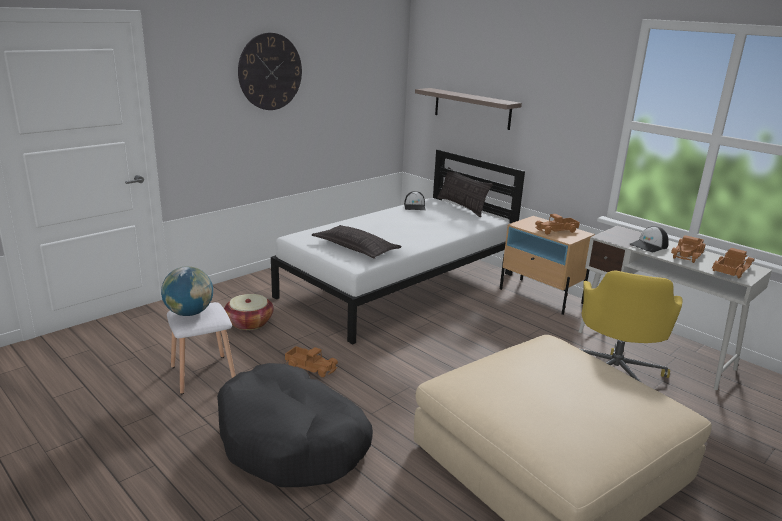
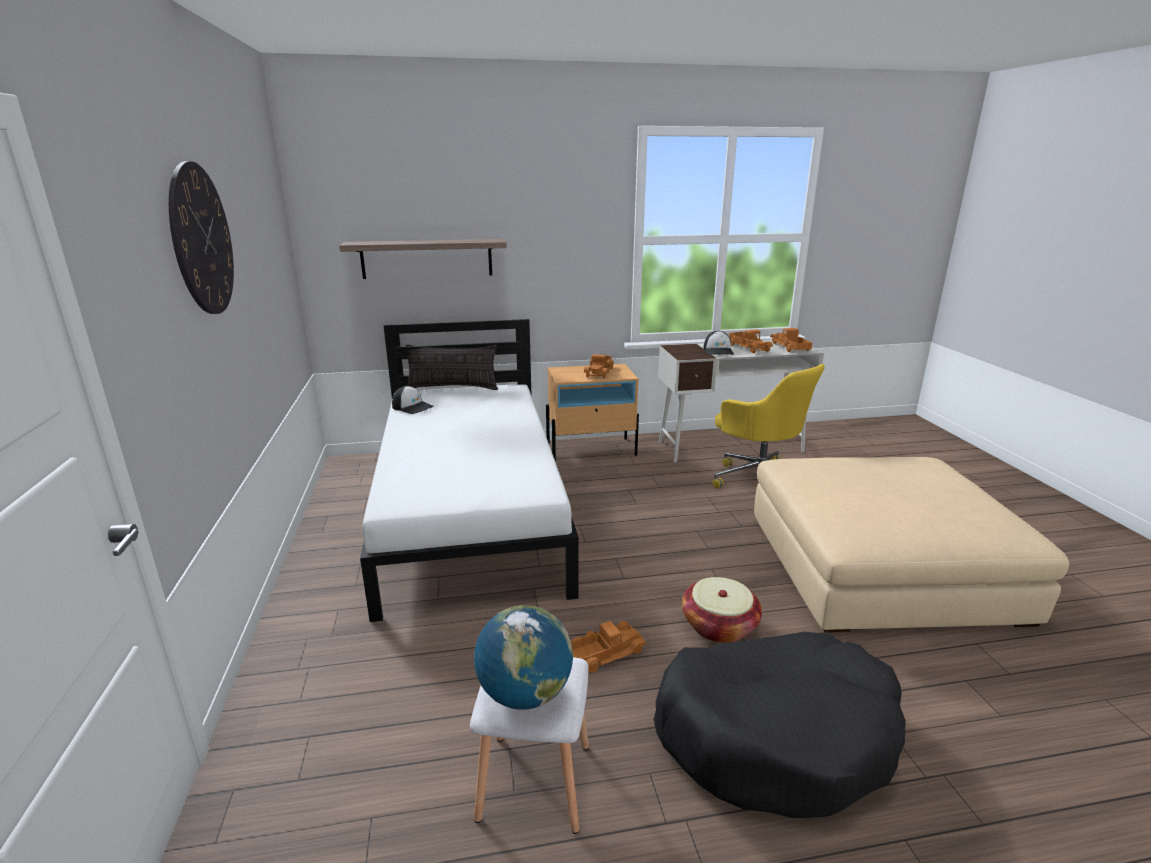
camera: 55 degrees left, 0 degrees up
basket [224,294,274,330] -> basket moved to [682,577,762,643]
pillow [312,225,402,259] -> none

